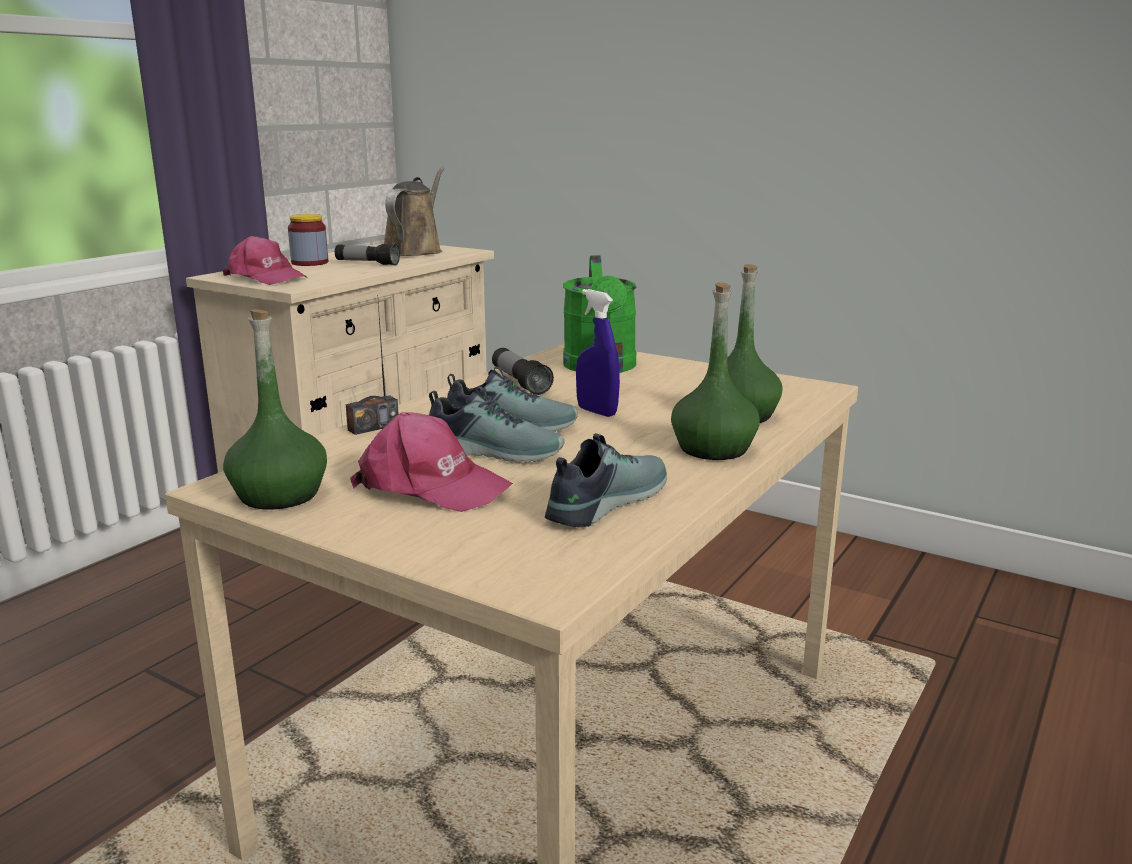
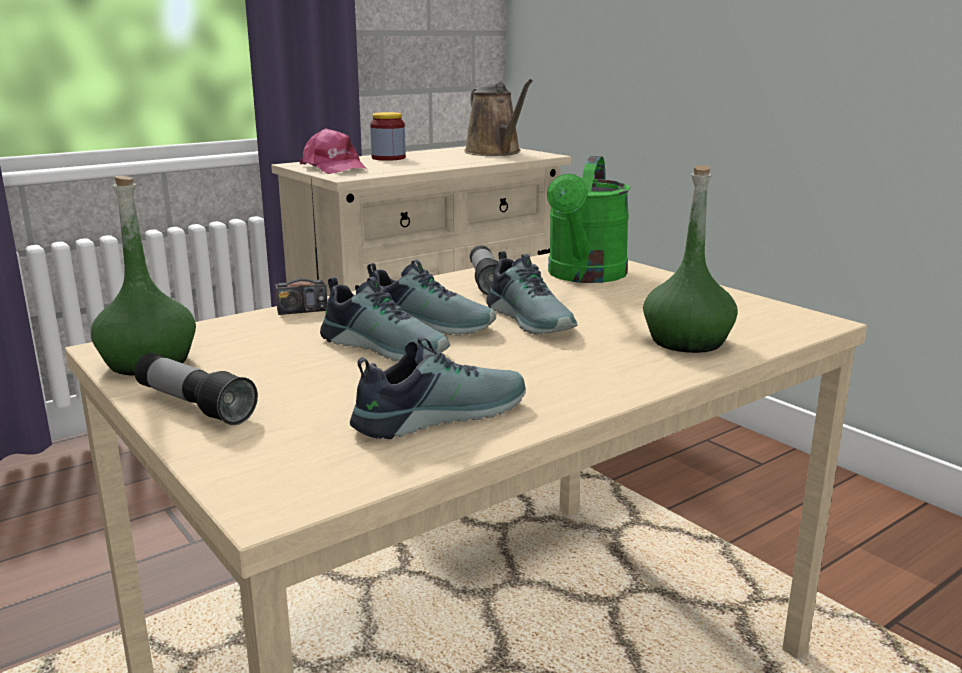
camera: 20 degrees right, 0 degrees up
flashlight [335,244,400,265] -> flashlight moved to [134,353,258,425]
pink cap [350,412,513,512] -> none
brown watering can [384,167,444,256] -> brown watering can turned 120 degrees clockwise [464,79,533,156]
blue spray bottle [576,289,620,417] -> shoe [486,251,577,334]
green bottle [671,282,760,460] -> none

